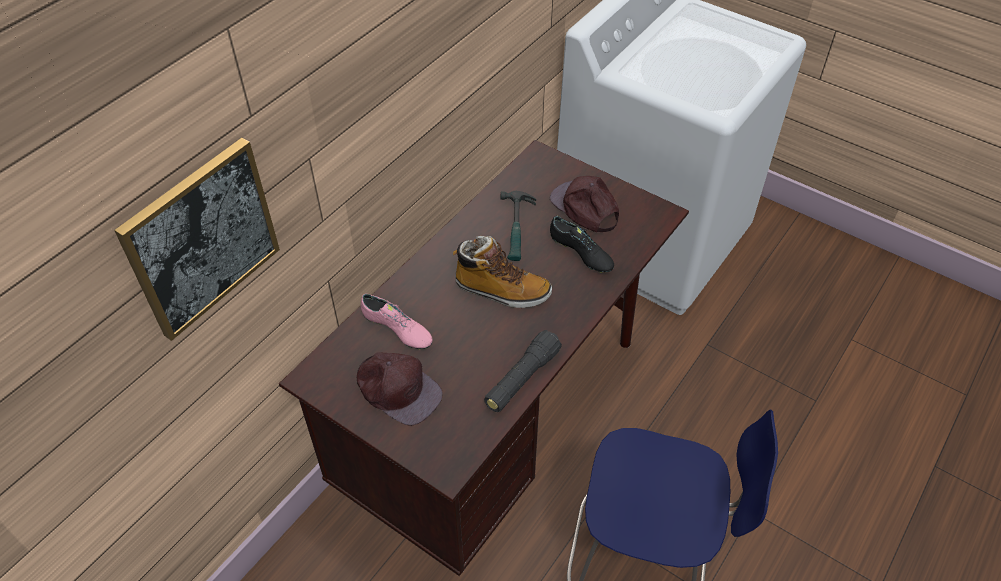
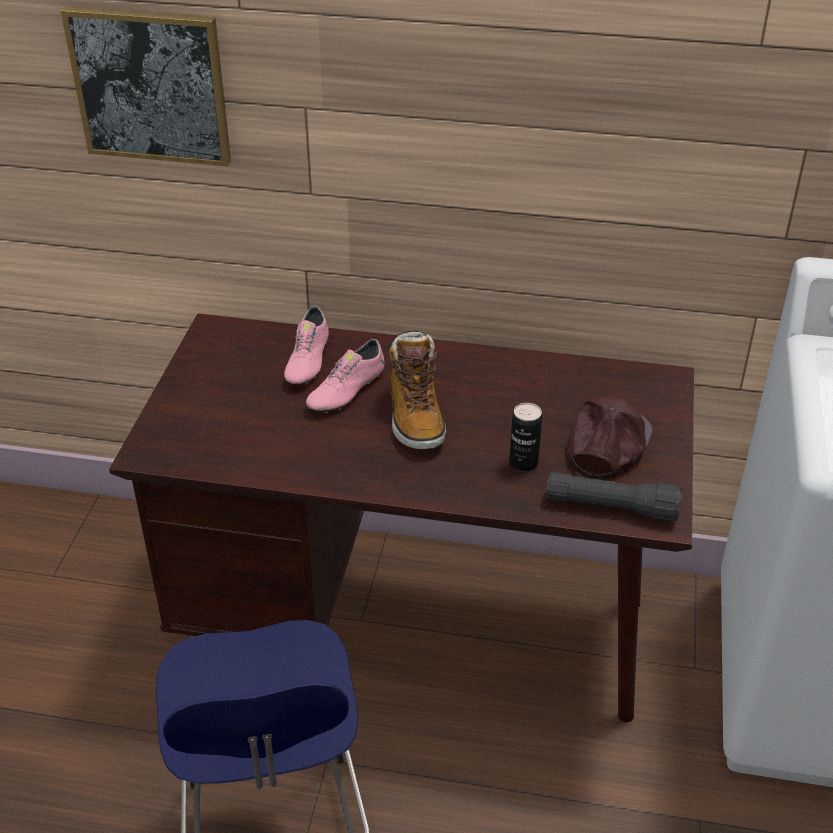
camera: 65 degrees right, 10 degrees down
brown cap [357,352,443,426] -> none
black flashlight [484,330,562,412] -> black flashlight moved to [546,472,682,522]
hammer [500,191,536,261] -> none
black shoe [550,216,614,273] -> can [509,403,542,472]
none -> pink shoe [306,339,385,413]

